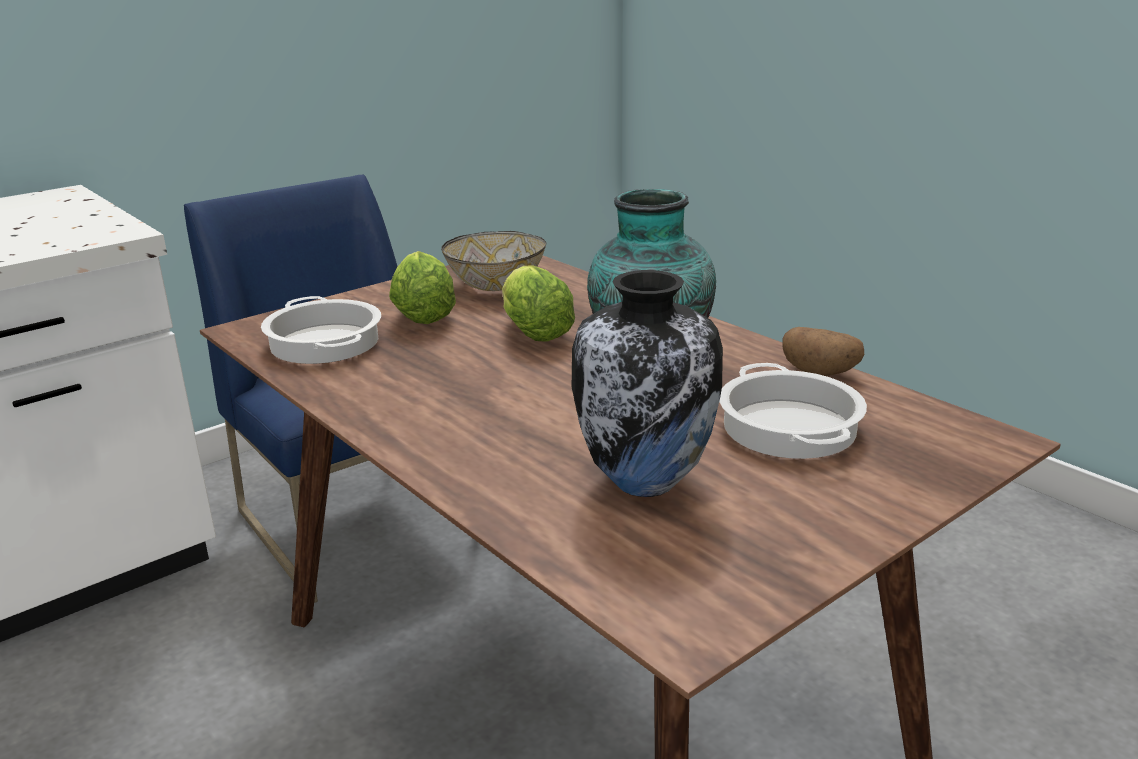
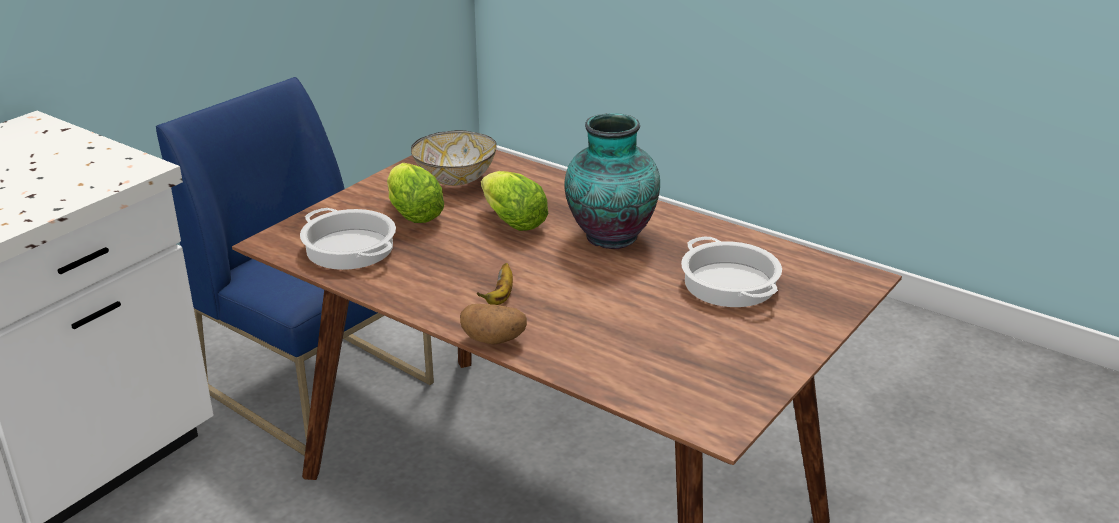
camera: 15 degrees left, 5 degrees up
vase [572,270,723,497] -> none
potato [782,327,864,376] -> potato moved to [460,304,527,345]
none -> banana [477,263,513,305]

